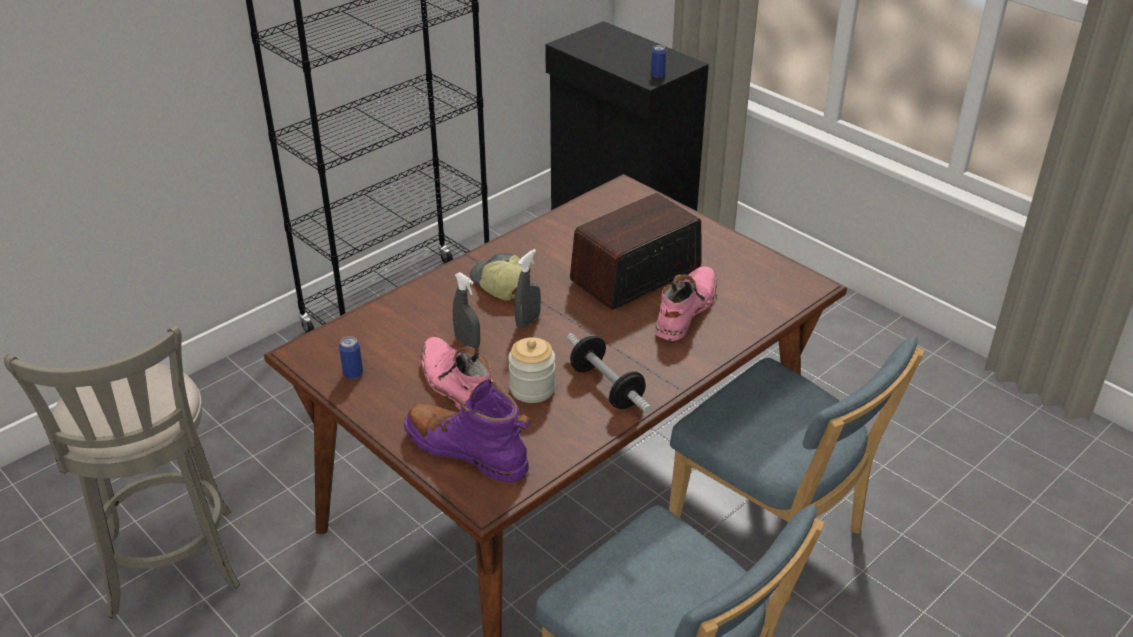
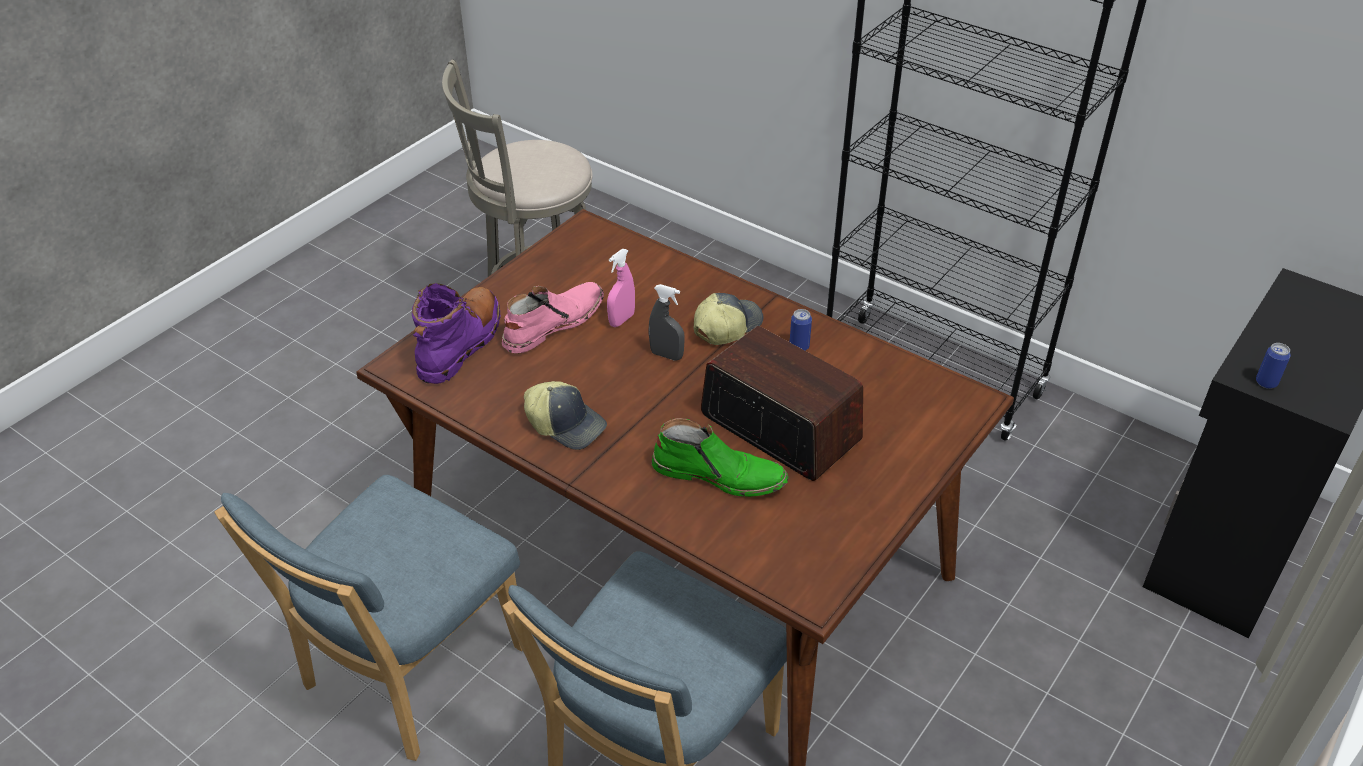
camera: 80 degrees right, 5 degrees up
can [339,336,363,379] -> can moved to [790,309,812,351]
grey spray bottle [453,272,480,349] -> pink spray bottle [607,249,635,327]
jar [508,337,555,403] -> none
dumbbell [566,333,652,413] -> cap [524,381,607,450]
pink boot [655,266,717,341] -> green boot [652,418,789,497]

